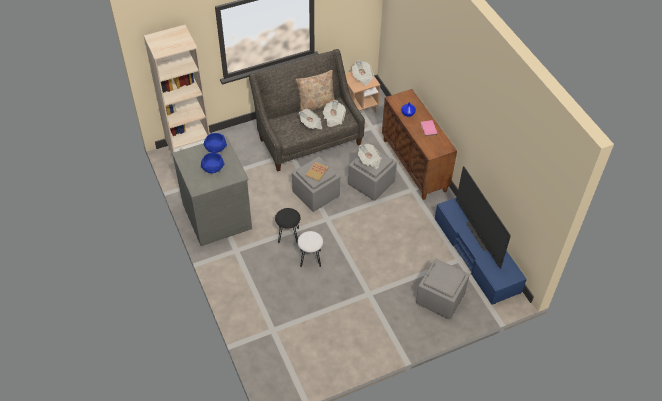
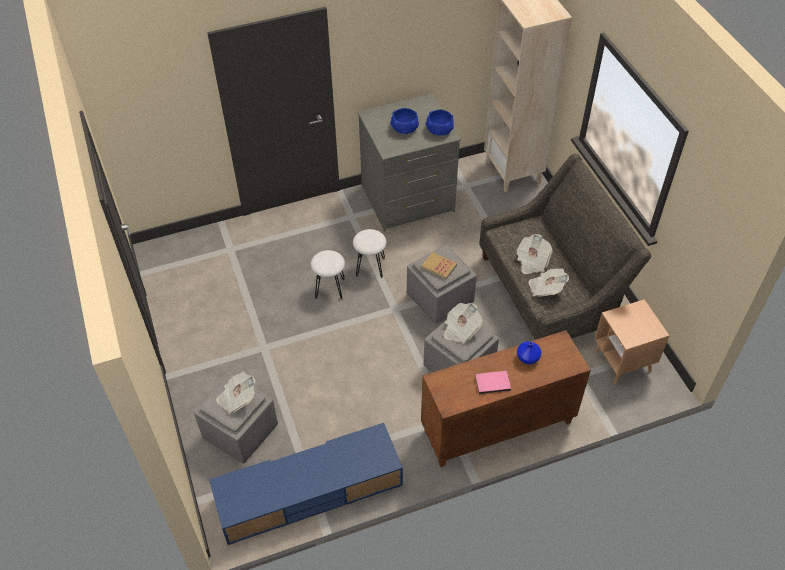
camera: 95 degrees right, 0 degrees up
black stool [275,208,301,244] -> white stool [353,229,386,278]
beige pillow [296,70,335,112] -> none
newspaper [352,60,374,86] -> newspaper moved to [216,372,256,414]
television [456,166,511,269] -> none

